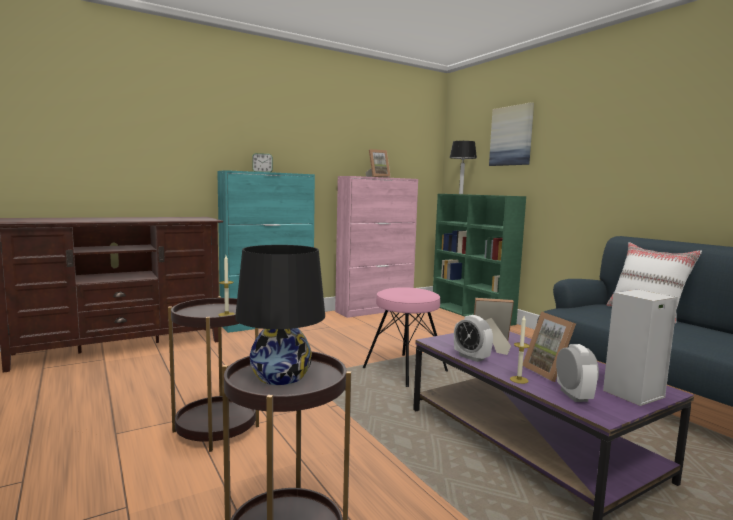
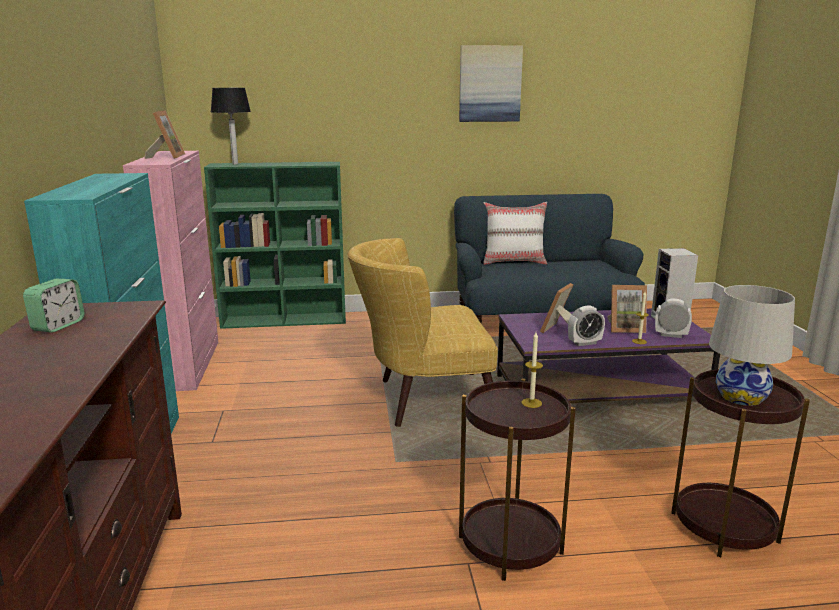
camera: 65 degrees left, 10 degrees up
black table lamp [235,245,325,385] -> white table lamp [709,285,795,406]
alarm clock [252,153,273,172] -> alarm clock moved to [23,279,84,333]
pink stool [363,287,448,387] -> yellow armchair [348,238,498,427]
picture [489,102,534,166] -> picture moved to [459,45,523,122]

